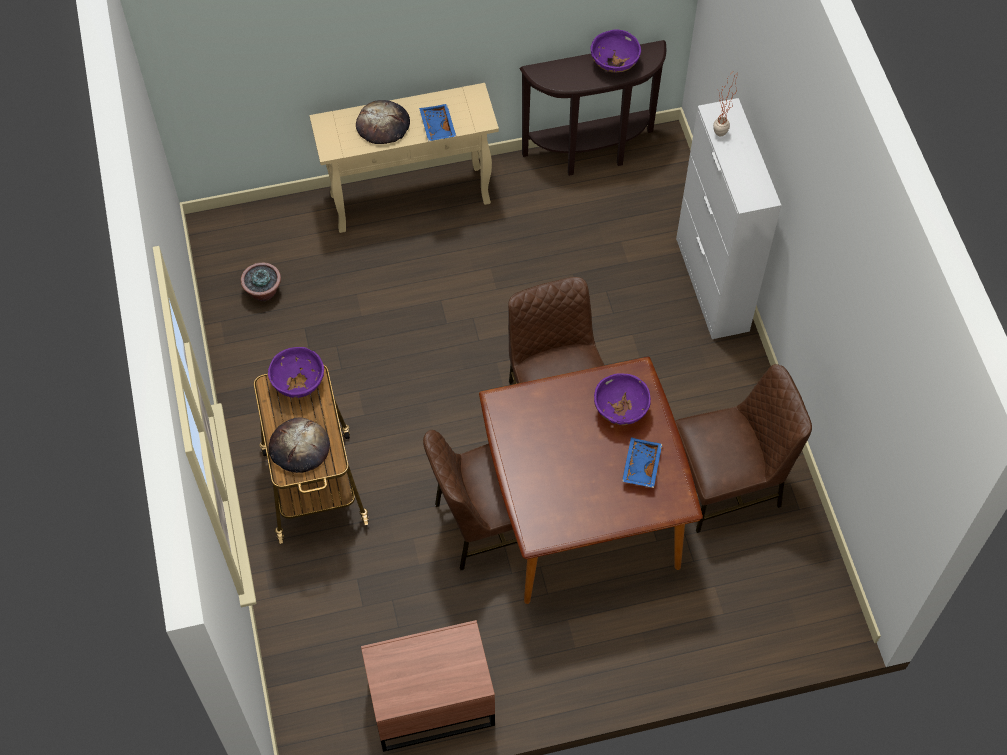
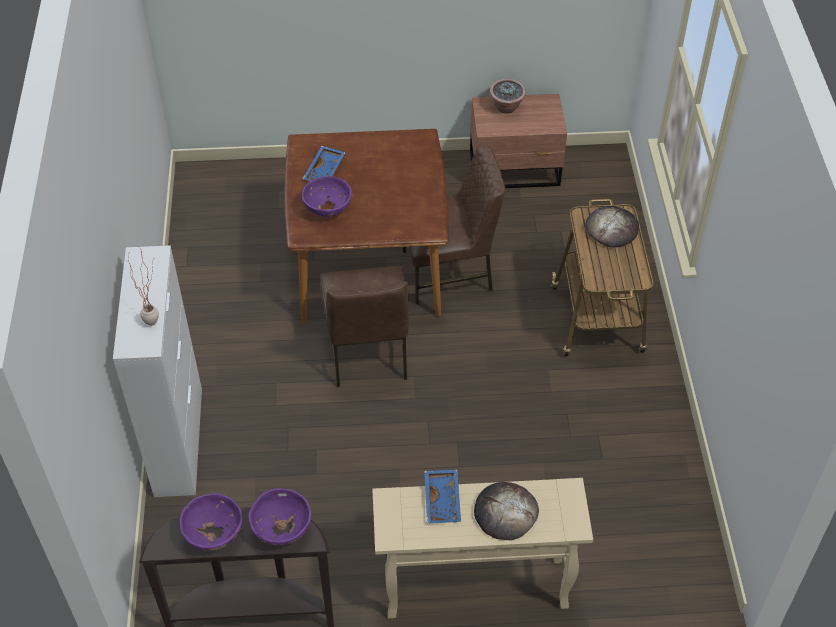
camera: 170 degrees left, 10 degrees down
potted plant [241,262,281,301] -> potted plant moved to [490,79,526,114]
purple bowl [268,347,324,398] -> purple bowl moved to [248,488,311,545]
brown chair [675,364,812,533] -> none

